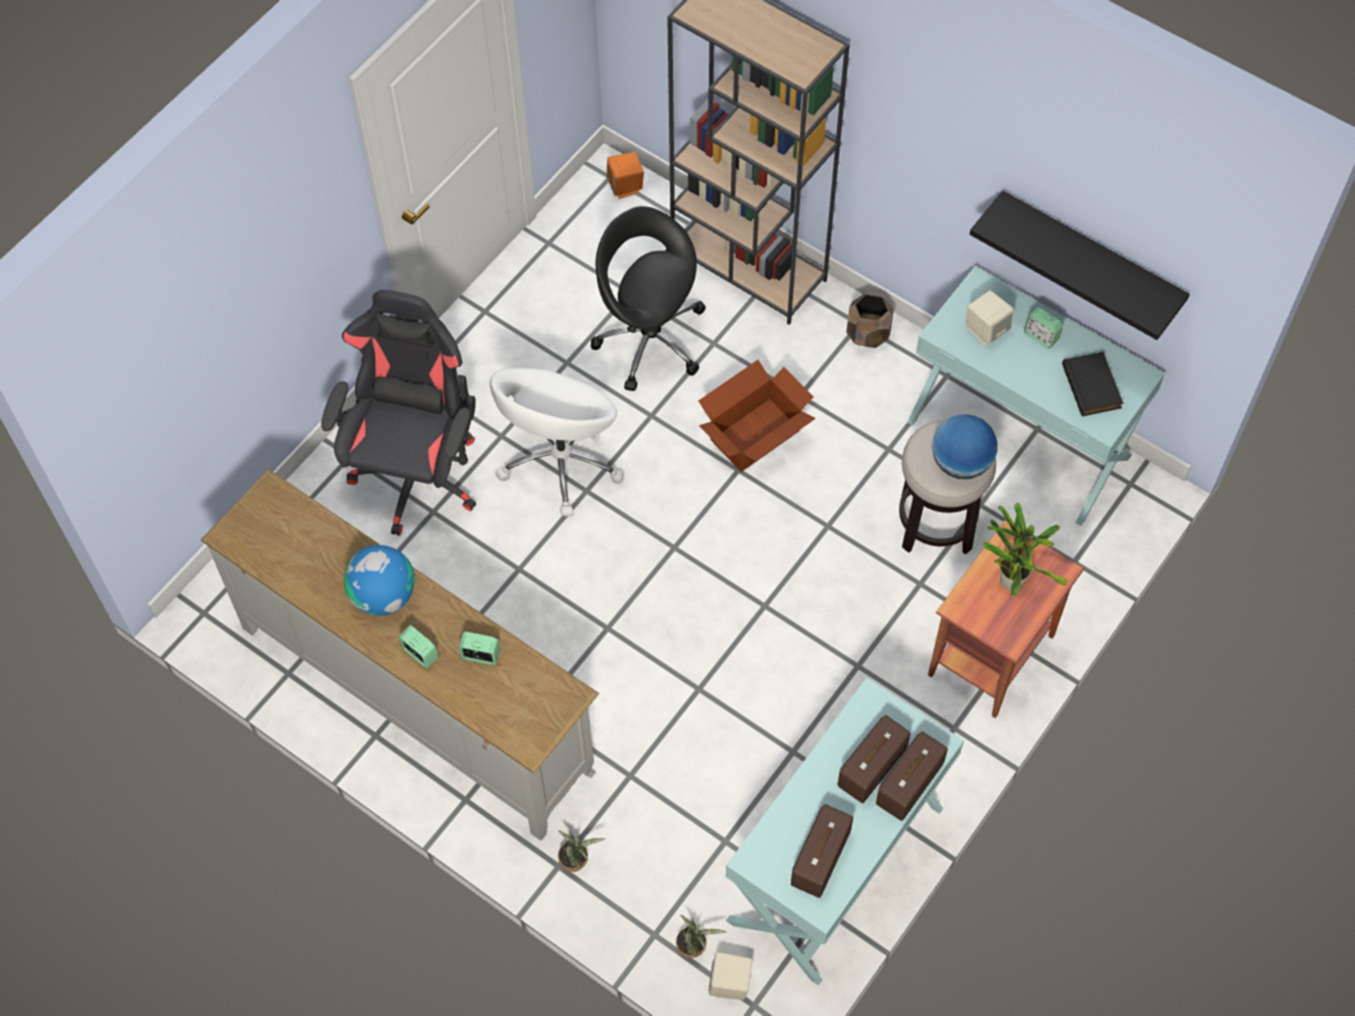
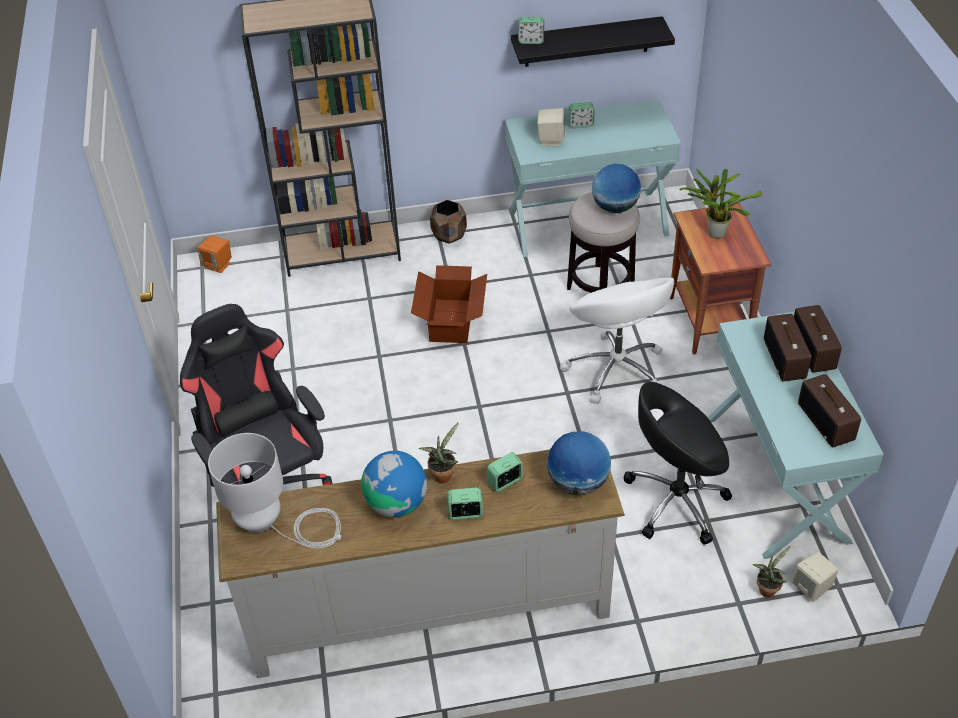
camera: 45 degrees left, 15 degrees down
white office chair [490,368,624,516] -> white office chair moved to [560,278,674,404]
potted plant [558,831,605,872] -> potted plant moved to [419,422,459,483]
black office chair [591,206,706,391] -> black office chair moved to [623,382,732,545]
black book [1062,352,1123,417] -> none
none -> grey table lamp [208,433,341,549]
none -> alarm clock [518,17,544,44]
none -> globe [547,431,611,495]

